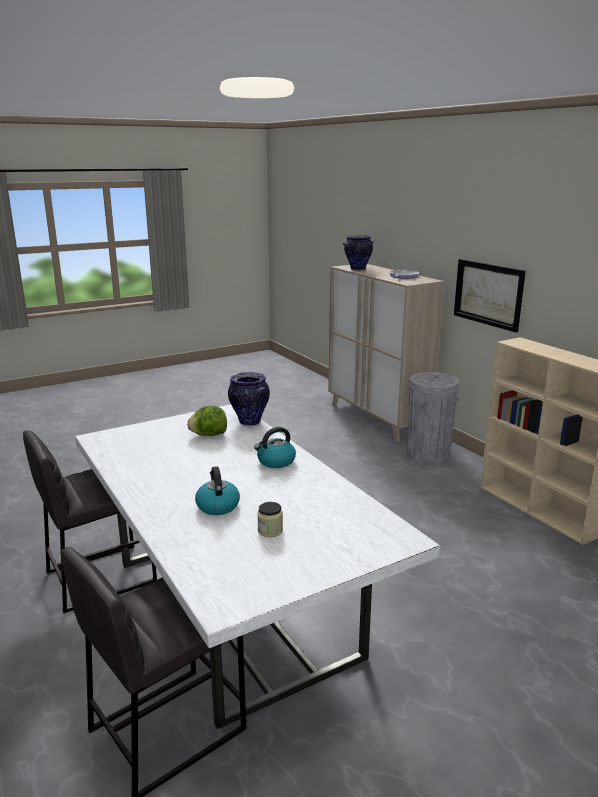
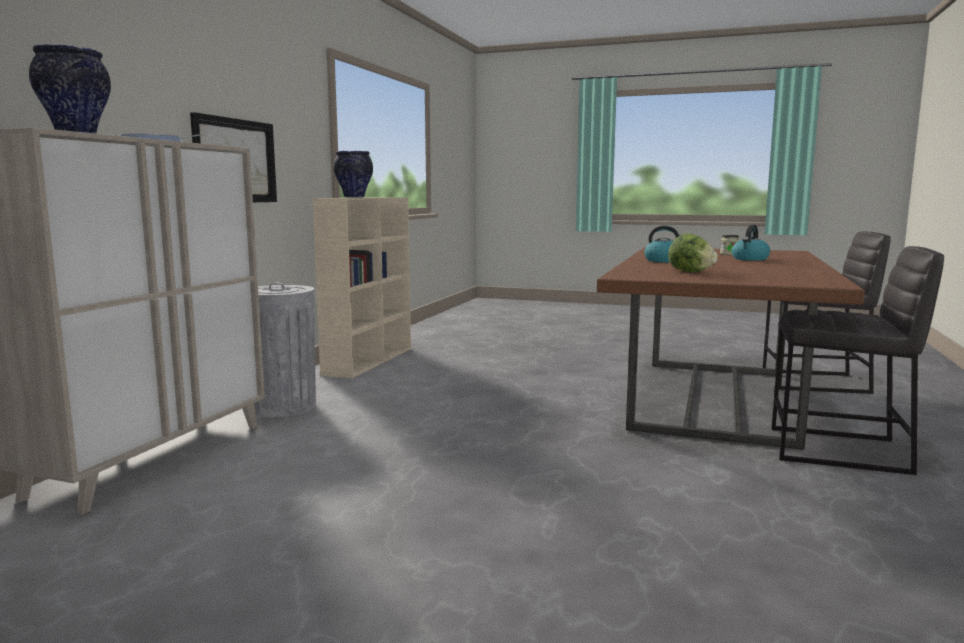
camera: 130 degrees left, 10 degrees down
white dining table [75,404,440,729] -> brown dining table [597,247,865,450]
vase [228,372,270,426] -> vase moved to [333,151,373,197]

